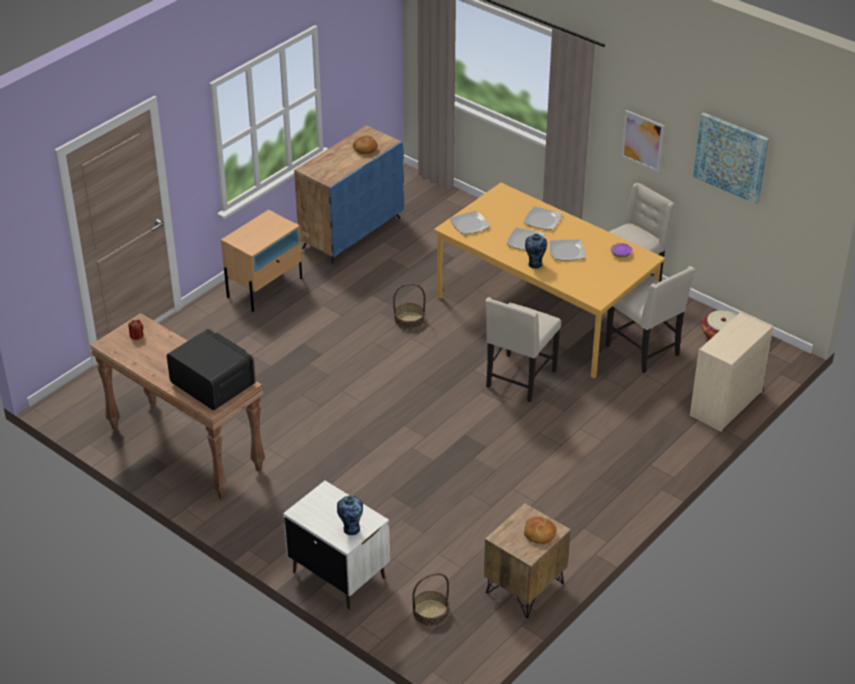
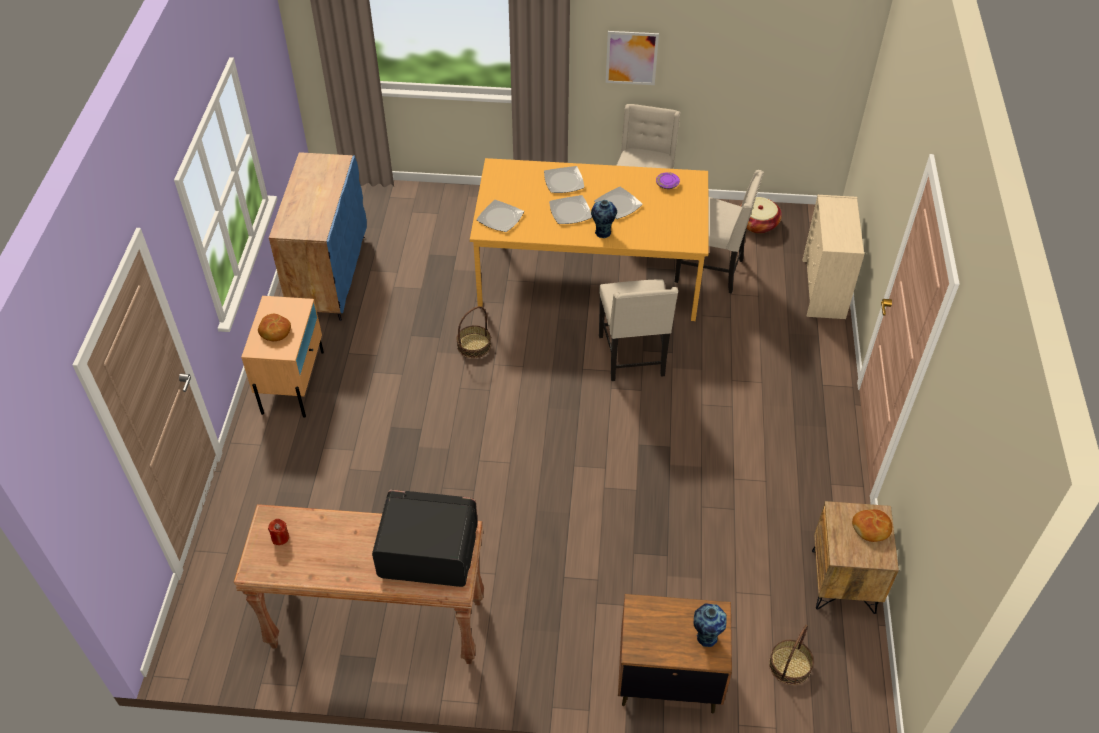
camera: 35 degrees left, 10 degrees up
white nightstand [283,481,390,609] -> brown nightstand [618,594,732,714]
bread [353,136,378,154] -> bread moved to [258,314,291,341]
picture [693,112,769,204] -> none

